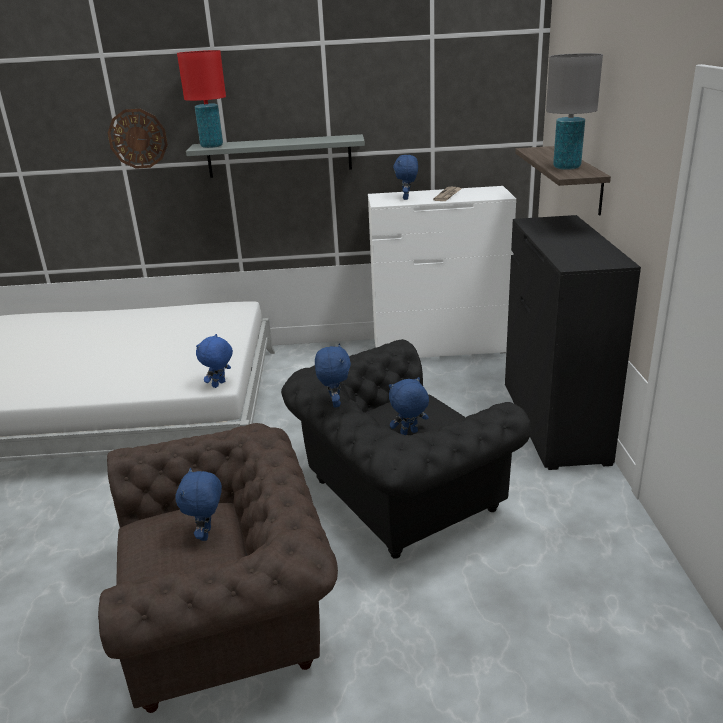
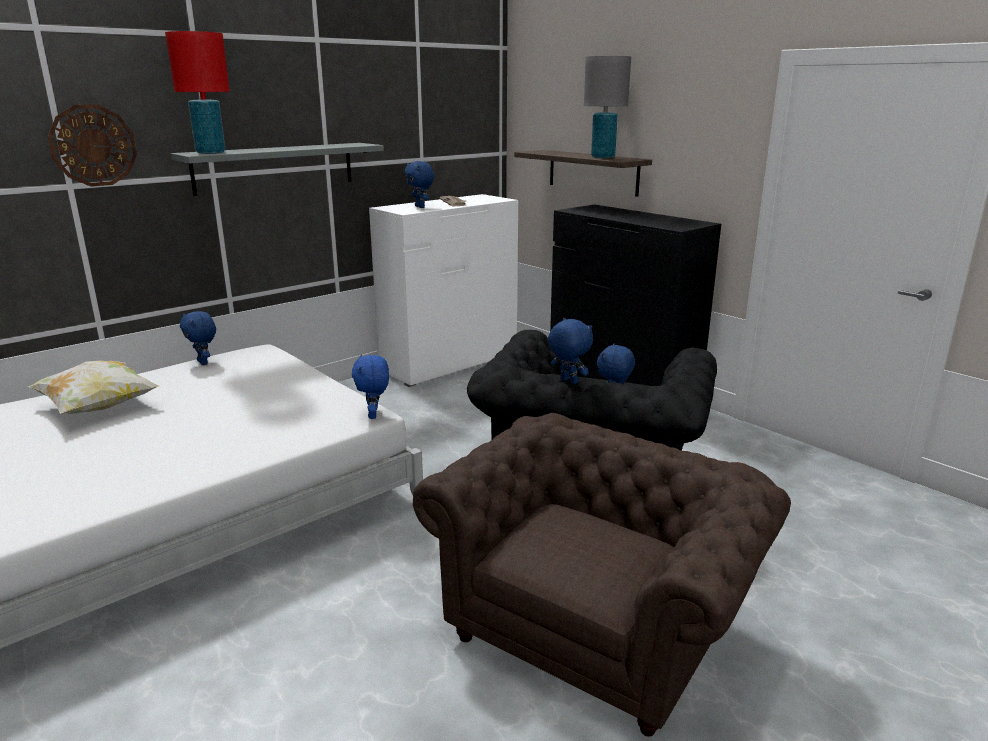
camera: 40 degrees left, 5 degrees down
blue plush toy [175,468,222,541] -> blue plush toy moved to [180,311,216,365]
none -> pillow [28,361,159,414]

